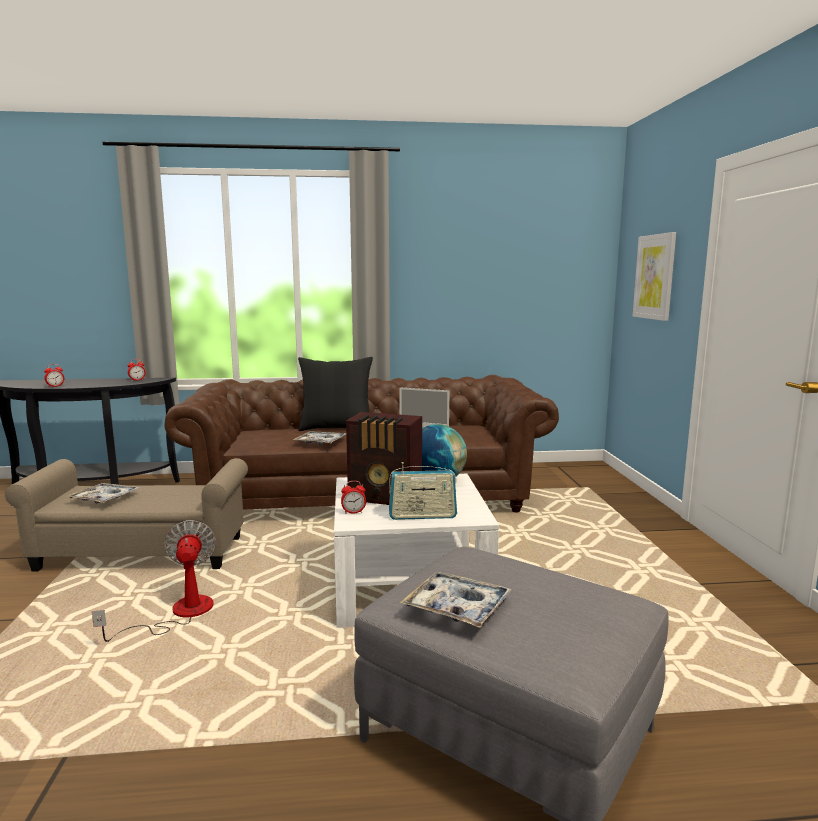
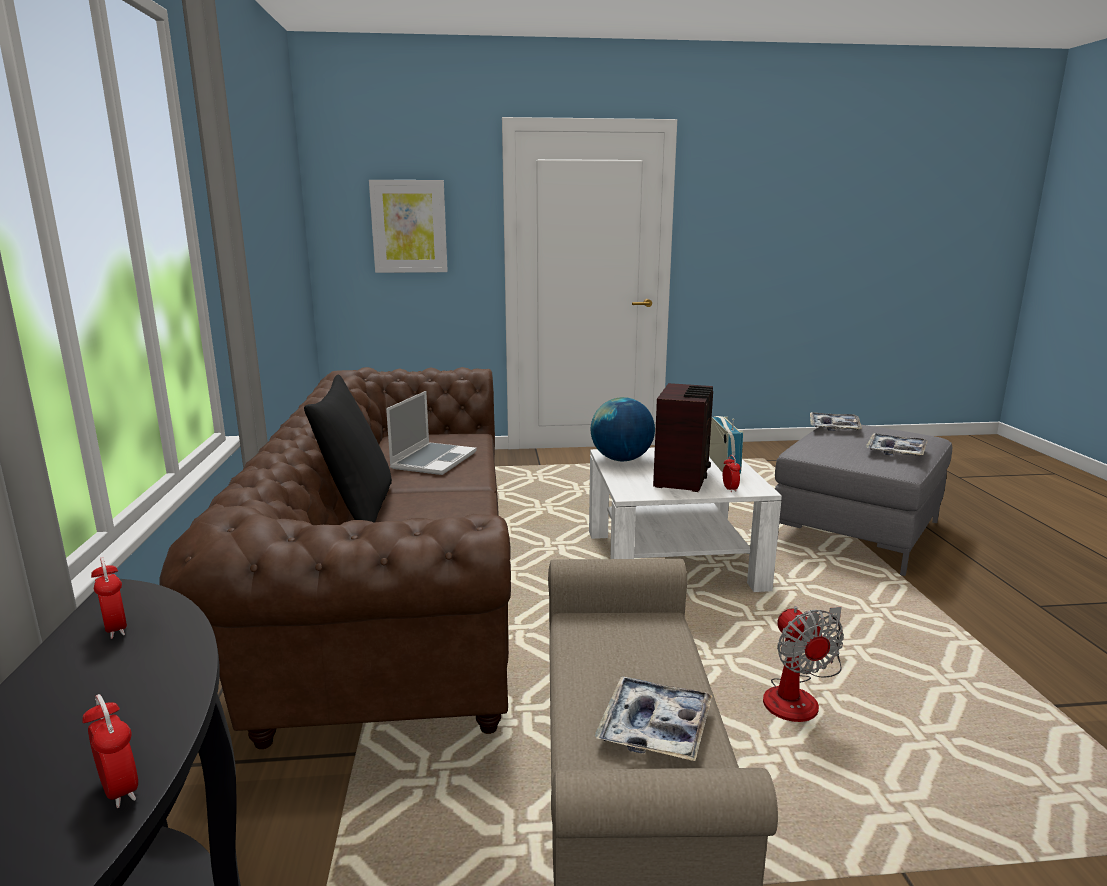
camera: 90 degrees left, 5 degrees up
fan [92,520,216,642] -> fan turned 90 degrees counterclockwise [763,606,844,722]
tray [293,431,346,445] -> tray moved to [810,412,862,431]

